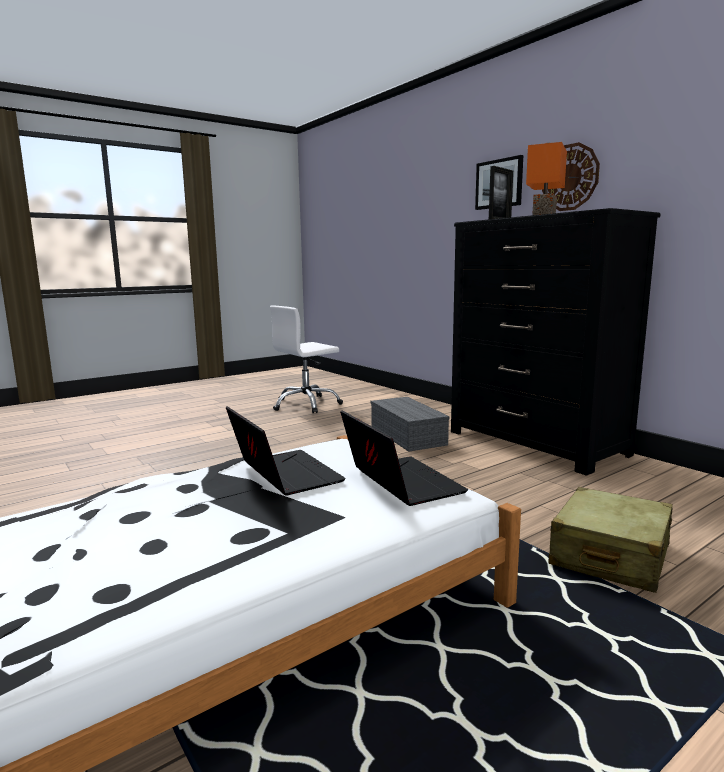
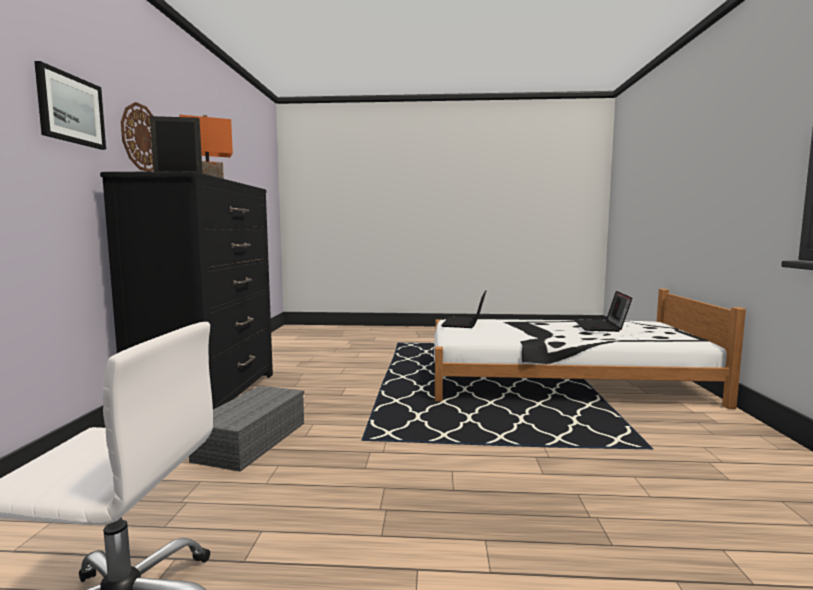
camera: 140 degrees left, 5 degrees down
laptop [226,406,346,496] -> laptop moved to [574,291,632,332]
beige suitcase [549,487,673,593] -> none

